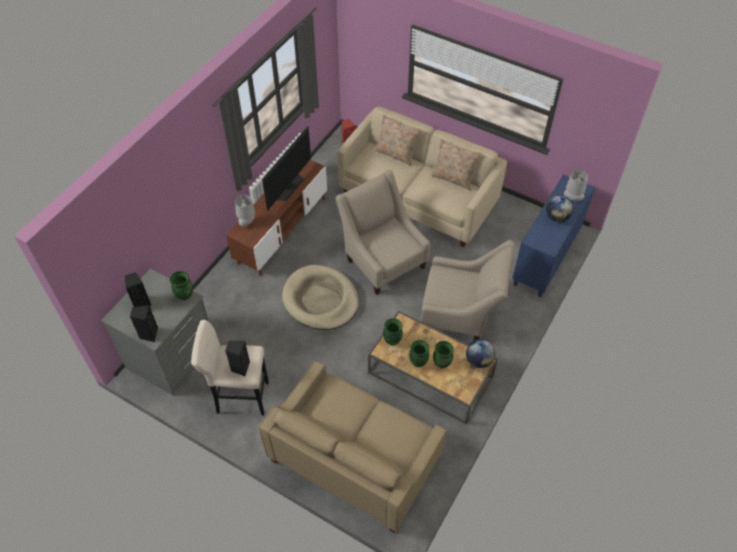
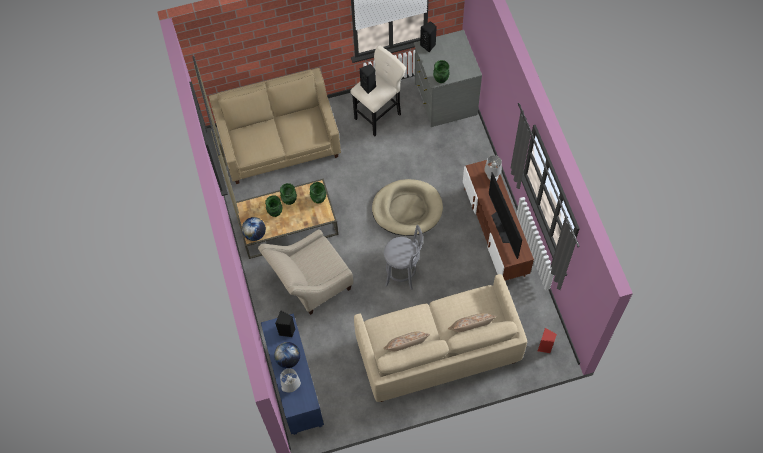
camera: 135 degrees right, 10 degrees up
black speaker [125,272,152,307] -> black speaker moved to [275,311,295,337]
beige armchair [336,170,430,295] -> grey stool [384,225,423,290]

